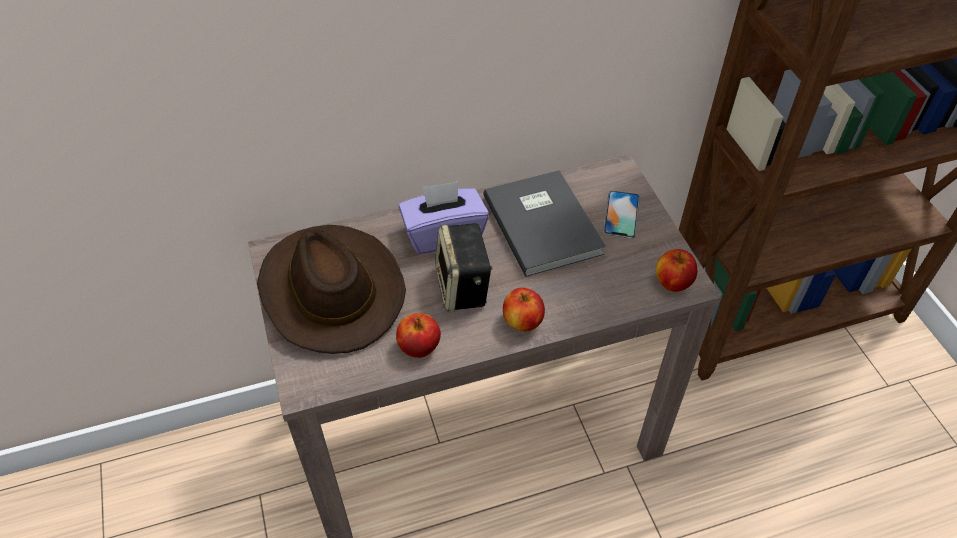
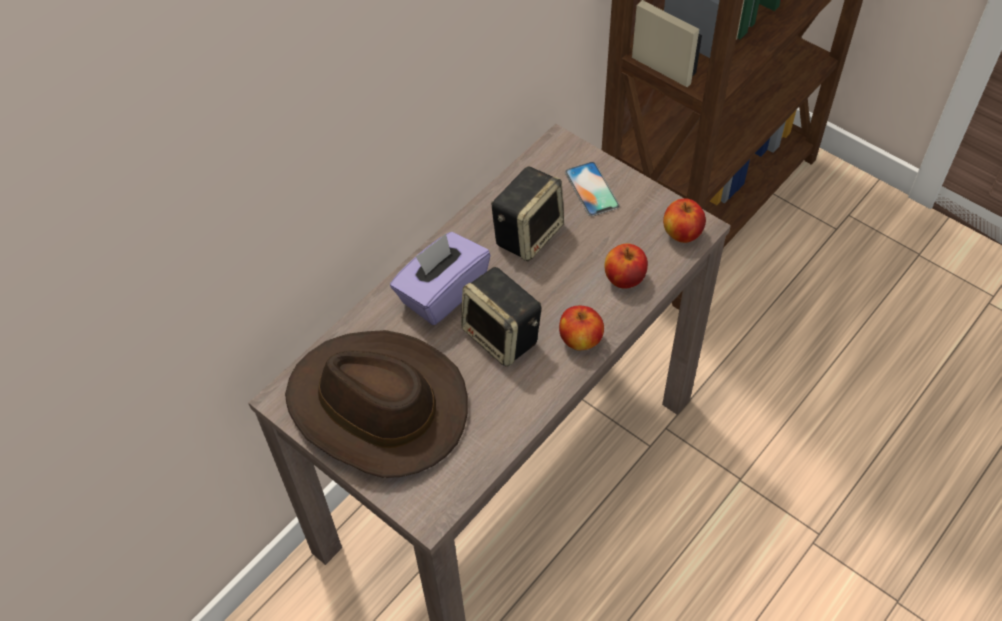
camera: 30 degrees left, 5 degrees up
apple [396,313,441,358] -> apple moved to [605,243,648,289]
grey book [483,170,606,277] -> speaker [491,166,564,261]

